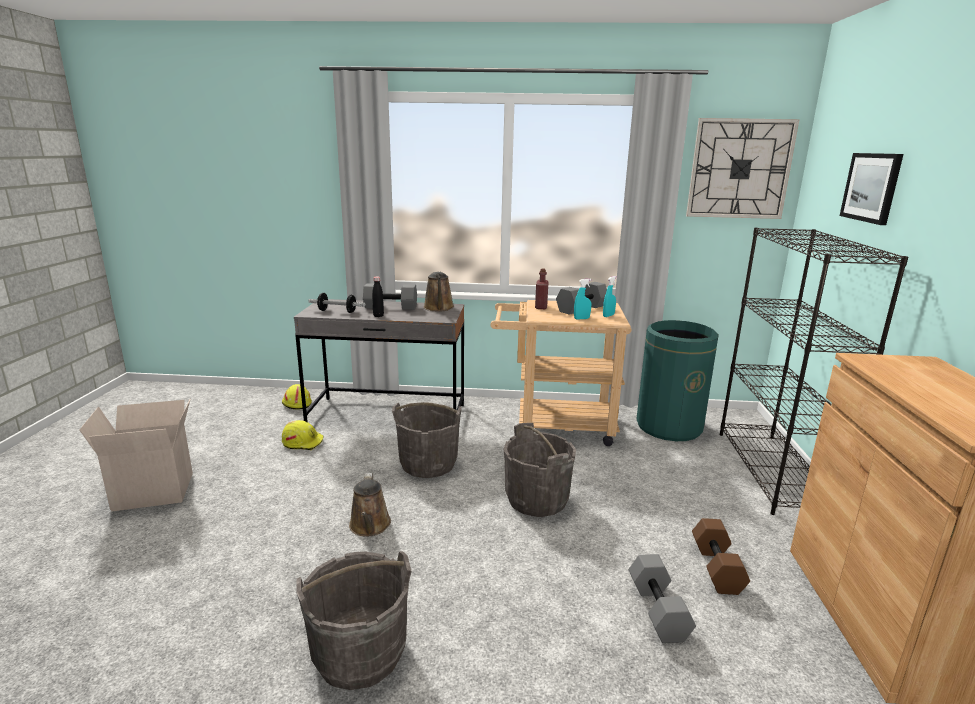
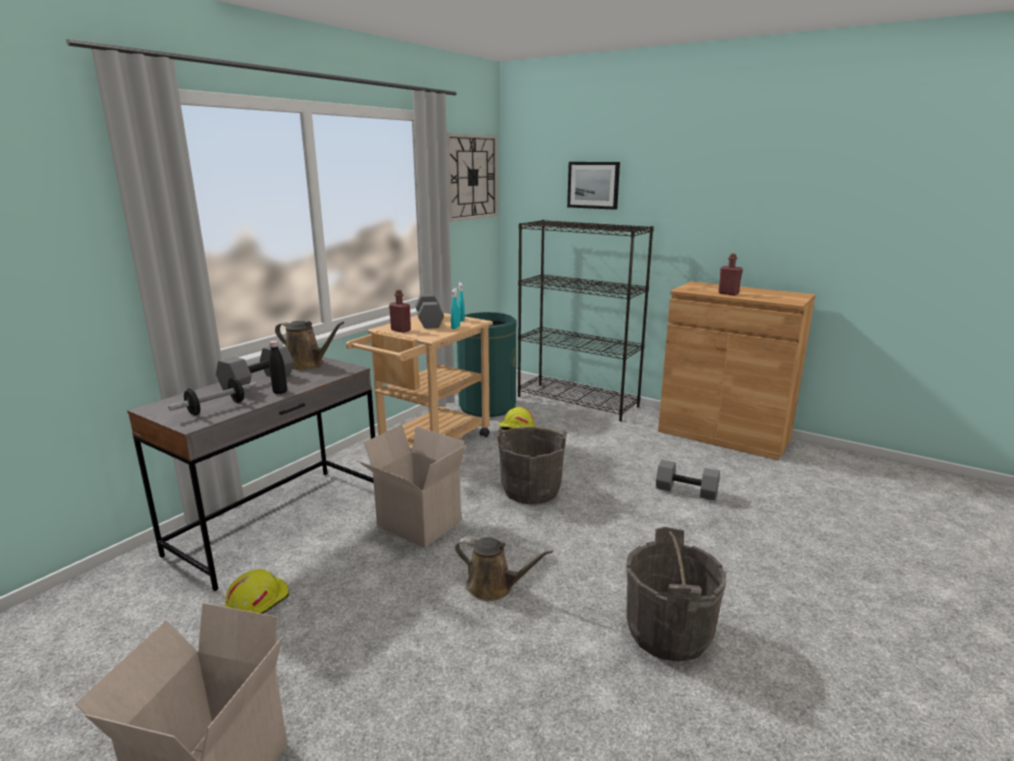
camera: 60 degrees left, 0 degrees up
yellow hard hat [282,384,312,410] -> yellow hard hat moved to [498,407,535,431]
grey bucket [392,402,462,478] -> cardboard box [357,425,466,548]
brown dumbbell [692,518,750,595] -> none
none -> red bottle [718,254,743,295]

